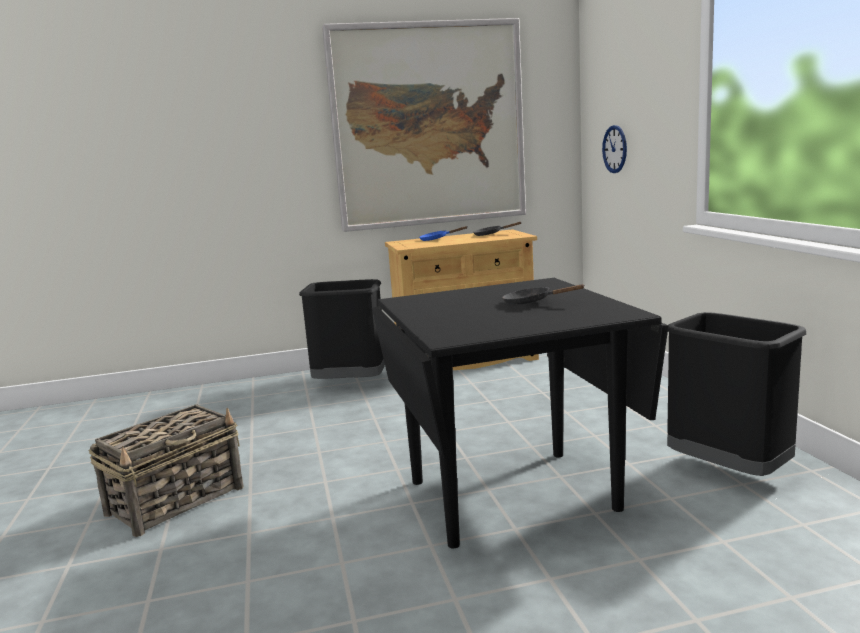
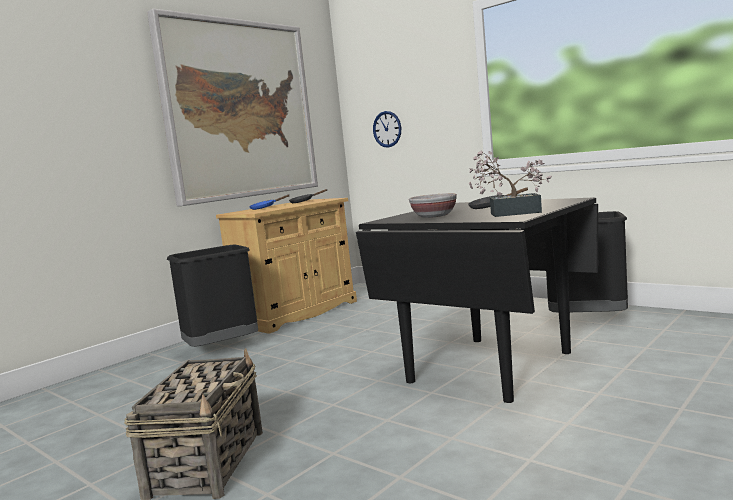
camera: 35 degrees left, 5 degrees down
none -> bowl [409,193,457,218]
none -> potted plant [469,151,551,217]

